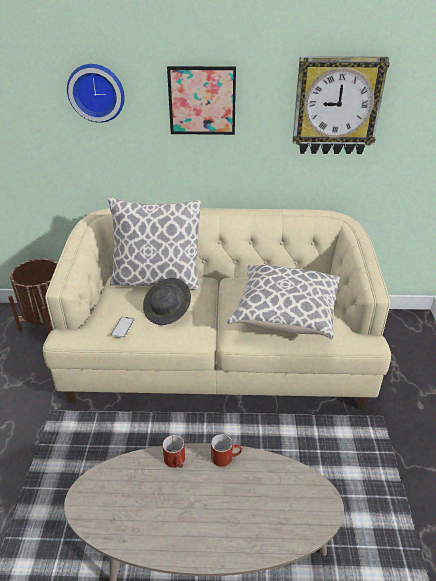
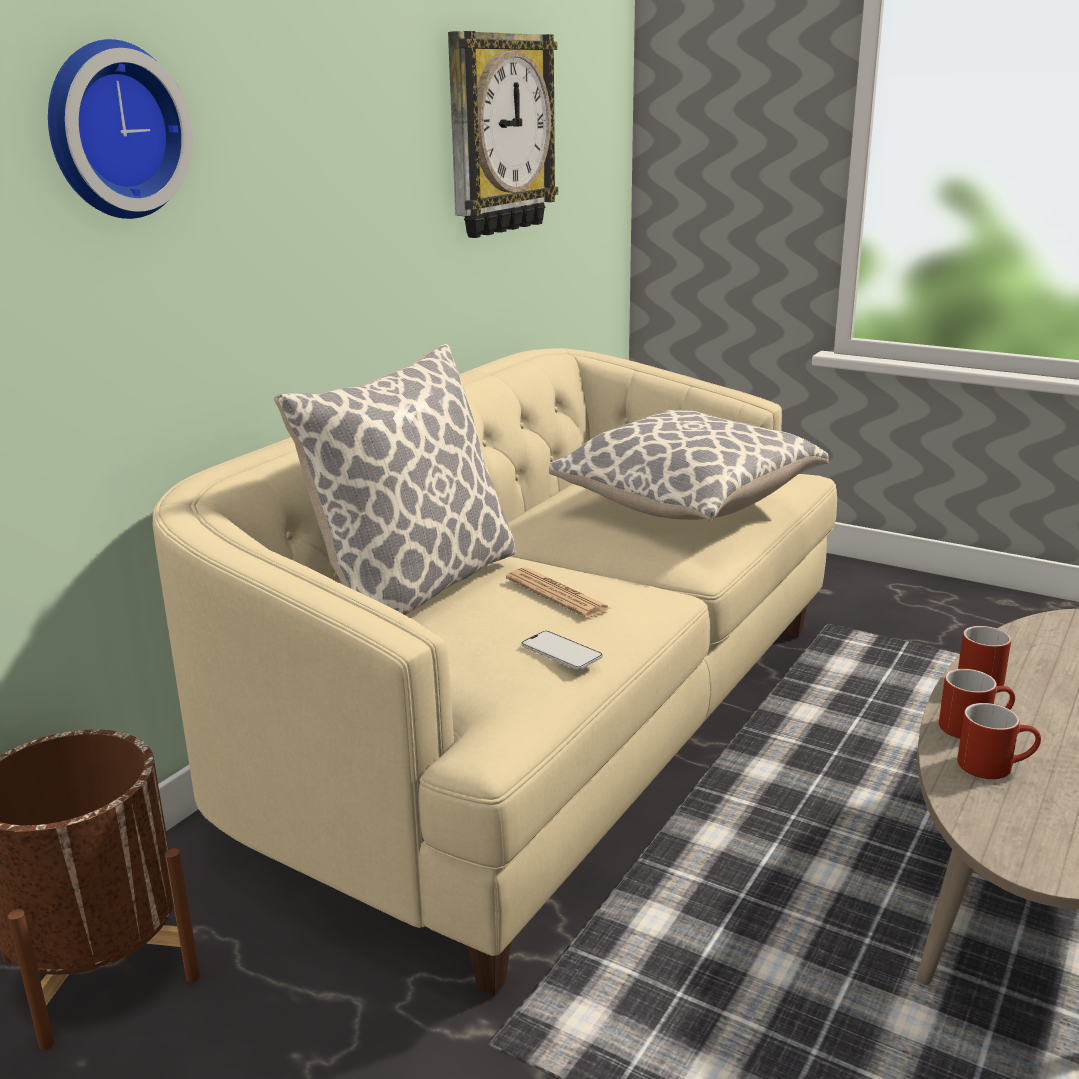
camera: 60 degrees left, 15 degrees down
grey hat [143,278,191,325] -> newspaper [506,567,612,618]
picture [167,66,236,135] -> none
none -> red mug [957,703,1041,779]

